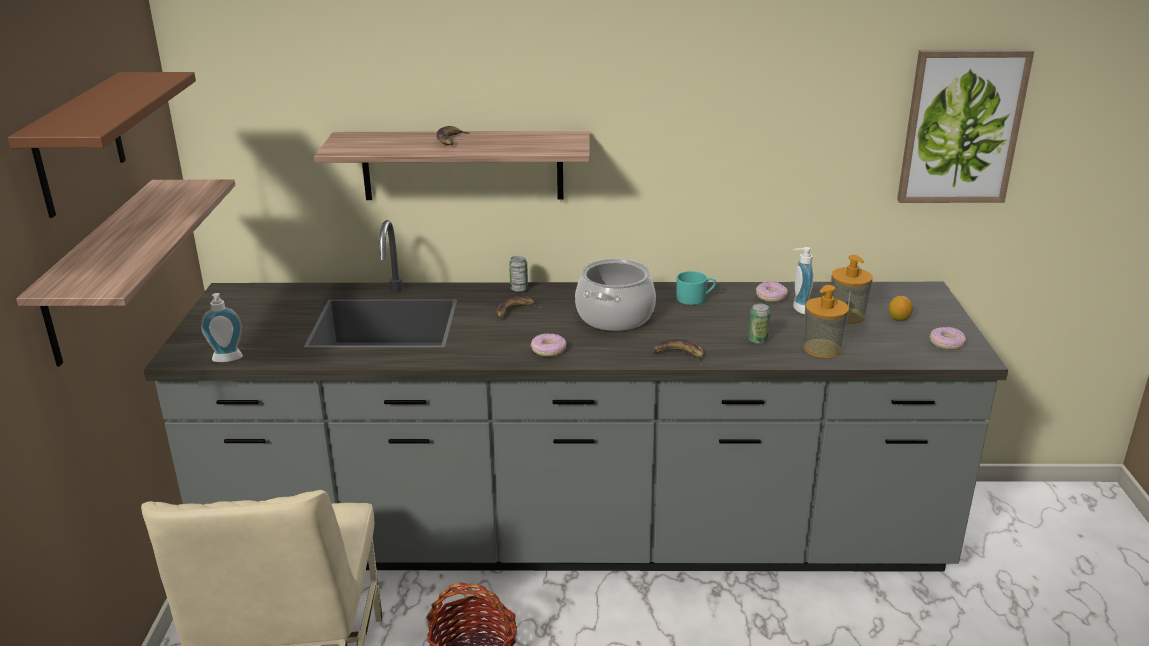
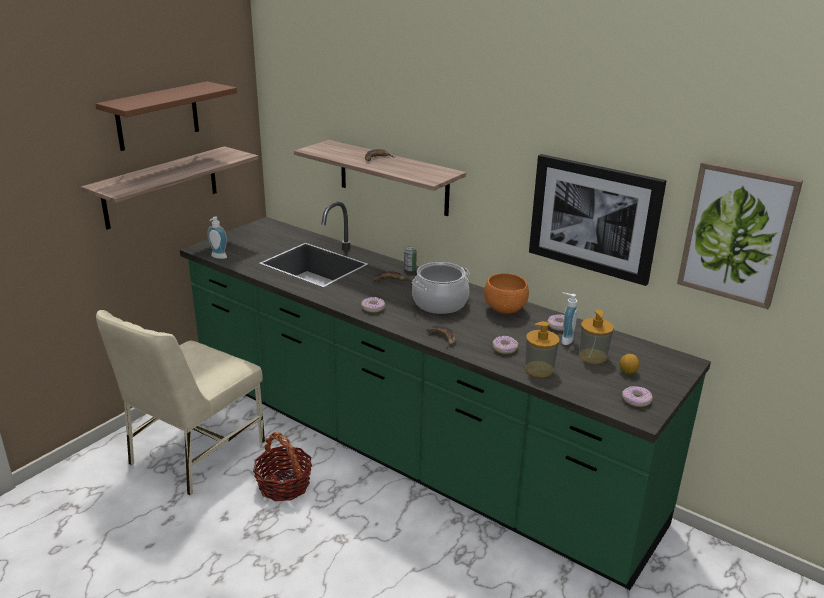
camera: 35 degrees right, 0 degrees up
grey counter [143,220,1008,572] -> green counter [180,201,711,590]
turquoise mug [676,271,716,305] -> orange bowl [484,273,529,314]
can [748,303,771,344] -> donut [493,336,518,354]
none -> picture [529,154,667,286]

